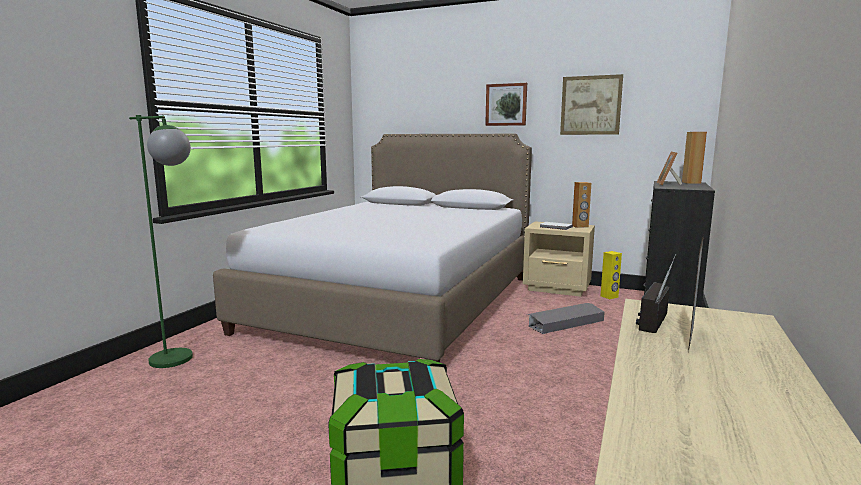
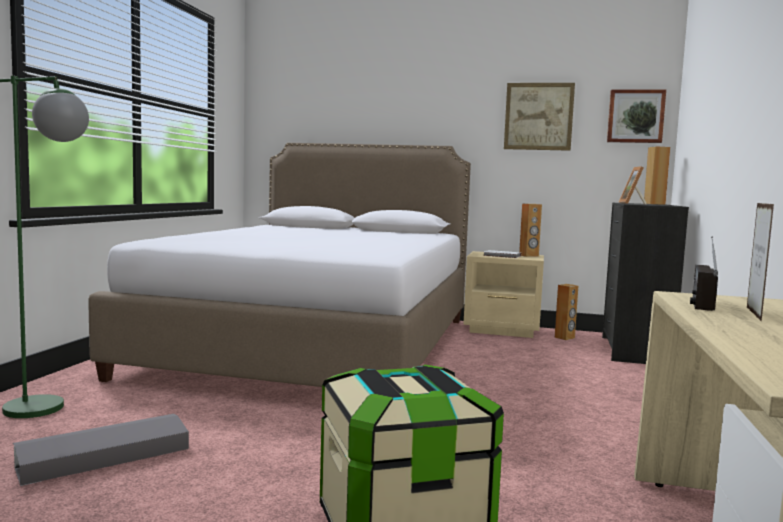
camera: 10 degrees left, 5 degrees down
picture [485,83,527,126] -> picture moved to [607,90,666,143]
grey storage box [527,303,604,334] -> grey storage box moved to [13,414,189,486]
yellow speaker [601,251,622,299] -> brown speaker [555,284,578,340]

